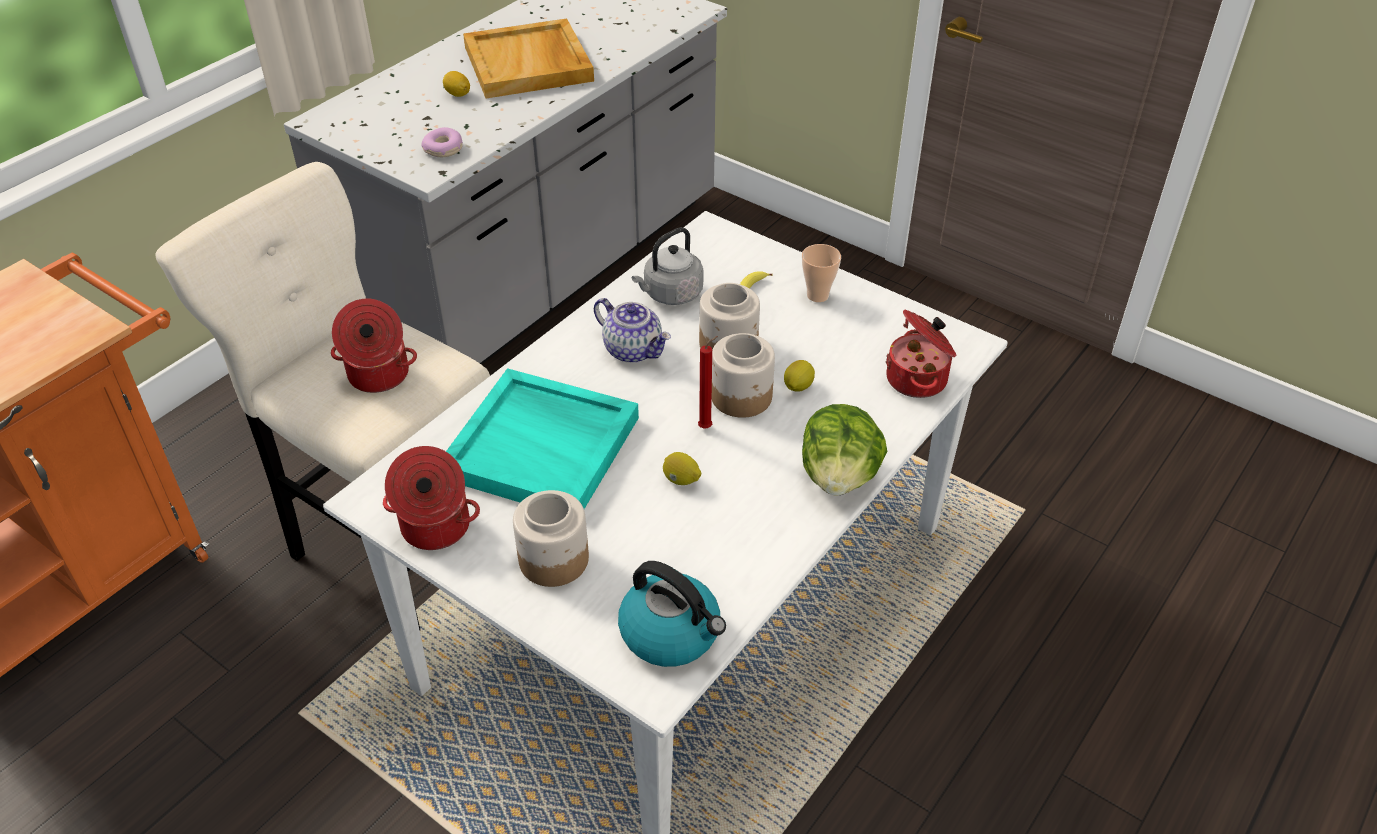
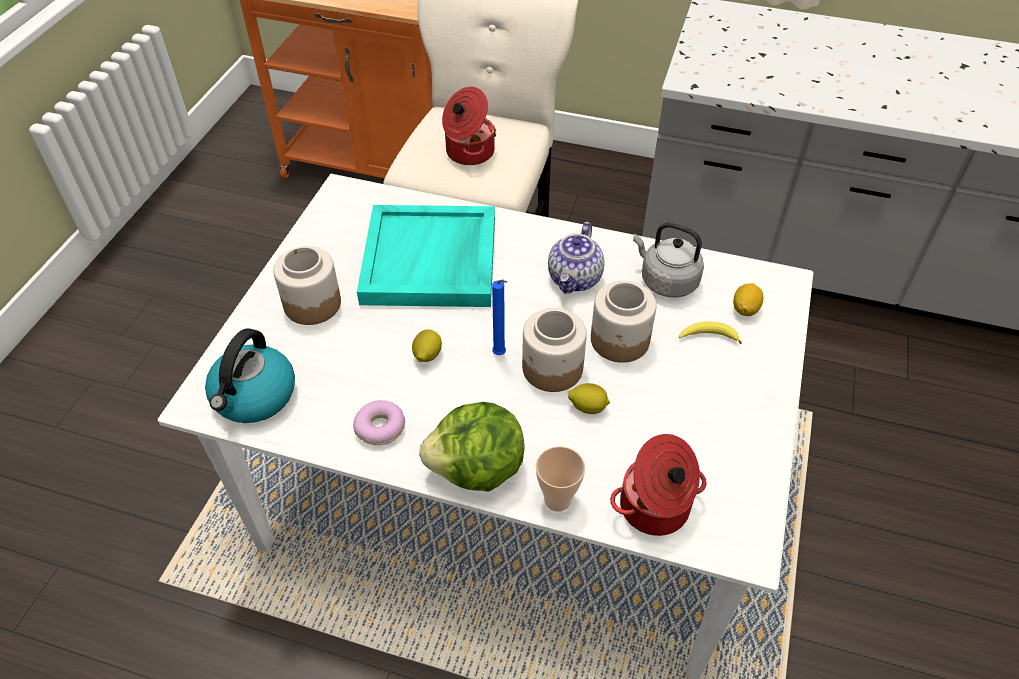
camera: 70 degrees right, 5 degrees up
cooking pot [383,446,480,550] -> none
donut [421,127,463,157] -> donut moved to [353,400,405,445]
lemon [443,71,470,97] -> lemon moved to [733,283,763,316]
beige tray [463,18,594,99] -> none
red candle [698,336,718,428] -> blue candle [492,280,507,355]
cup [802,244,841,302] -> cup moved to [536,446,585,512]

